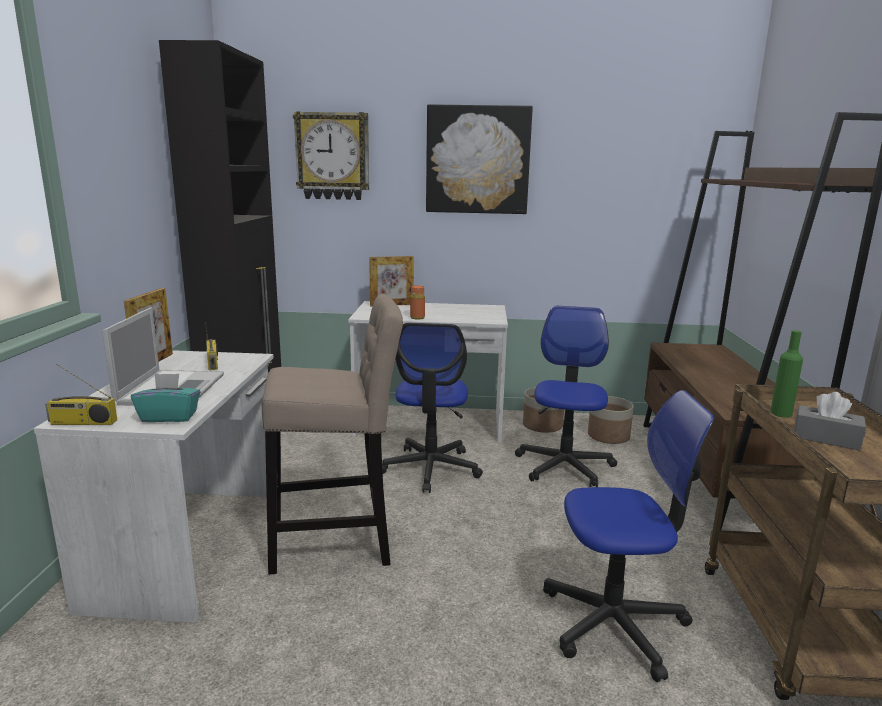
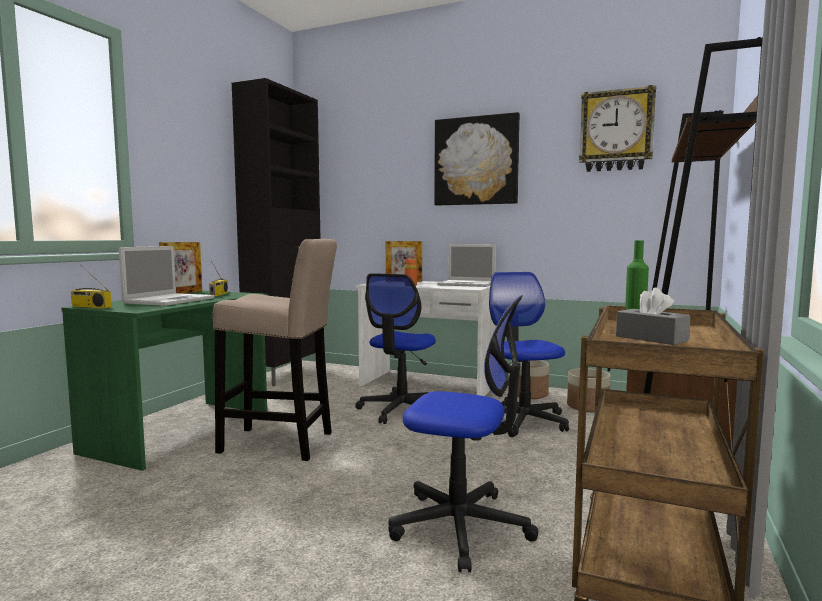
camera: 20 degrees right, 10 degrees down
white desk [34,350,274,623] -> green desk [61,290,268,471]
turquoise tissue box [131,373,200,422] -> none
wall clock [293,111,369,200] -> wall clock moved to [579,85,656,172]
office chair [515,306,617,487] -> office chair turned 45 degrees counterclockwise [489,272,569,437]
none -> laptop [437,244,496,287]

